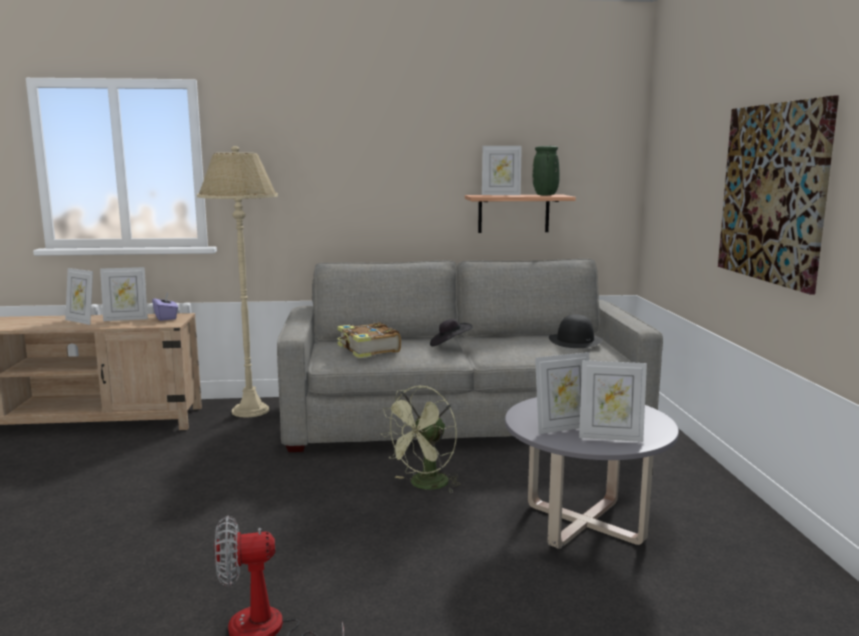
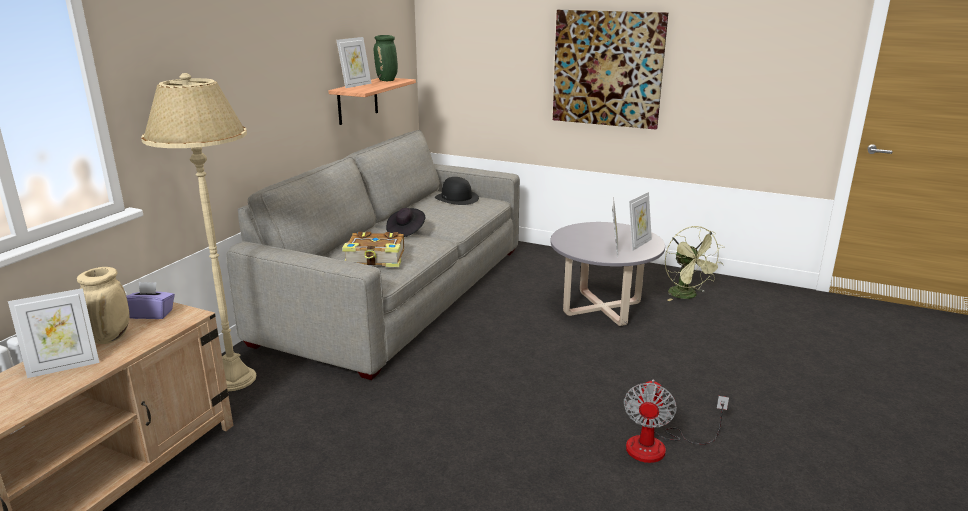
camera: 60 degrees left, 10 degrees up
picture frame [100,267,148,321] -> beige vase [77,267,130,344]
green fan [380,386,461,493] -> green fan moved to [665,226,724,301]

